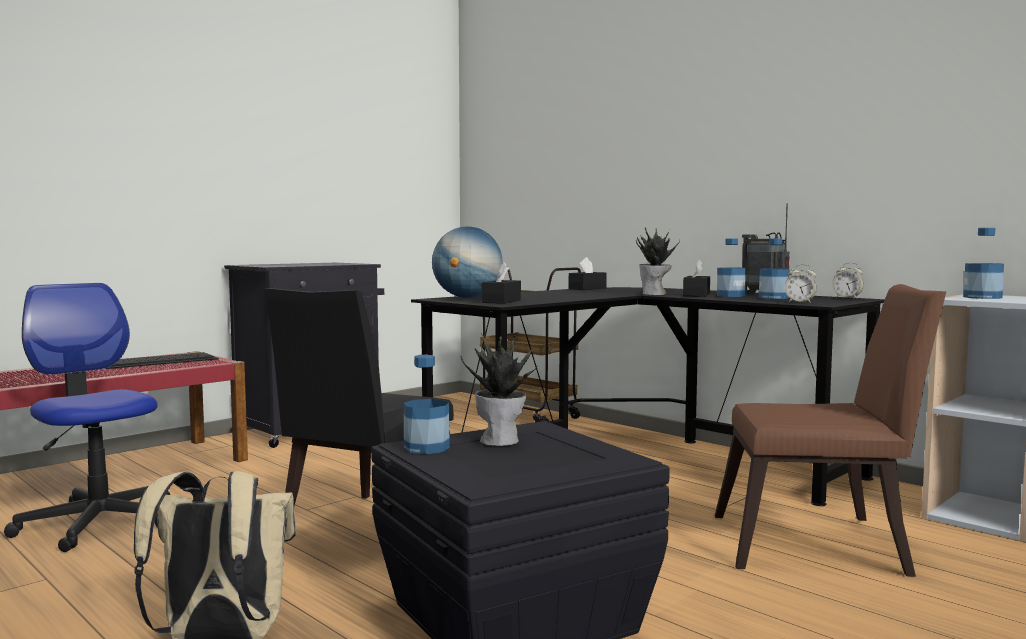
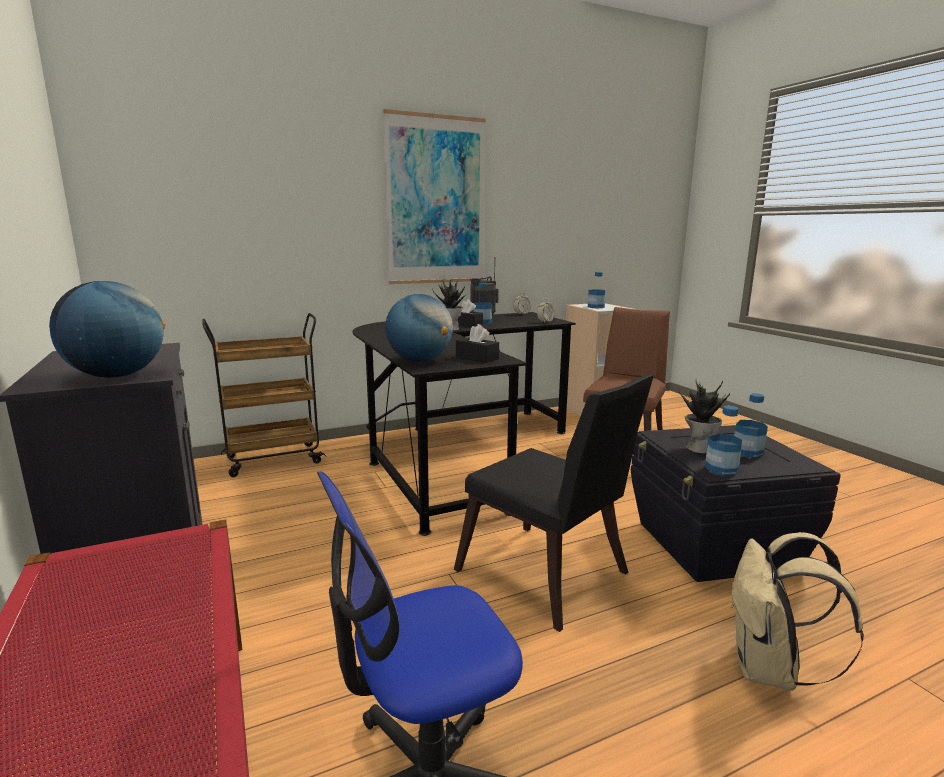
camera: 70 degrees left, 10 degrees up
keyboard [105,352,219,369] -> none
black tissue box [569,257,607,290] -> none
bottle [759,238,790,299] -> bottle moved to [734,393,768,458]
none -> globe [49,281,165,378]
none -> picture [383,109,486,284]

